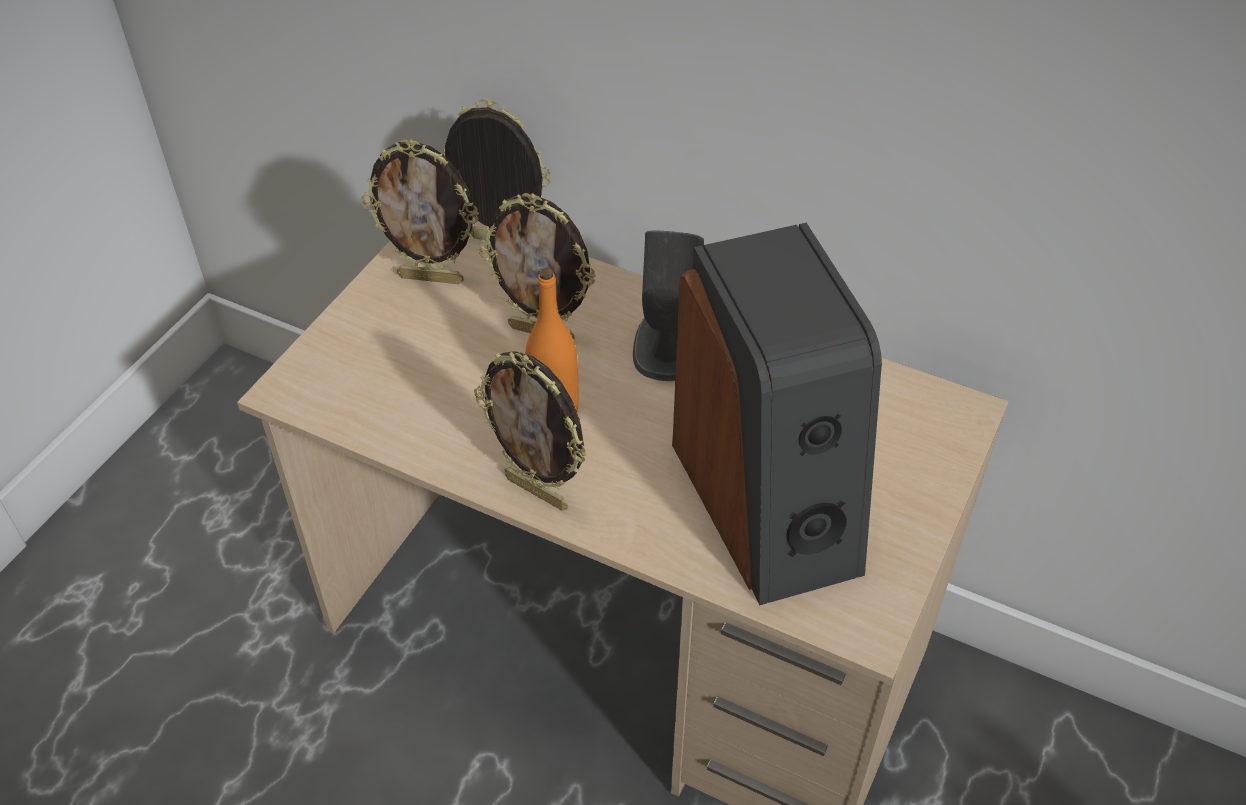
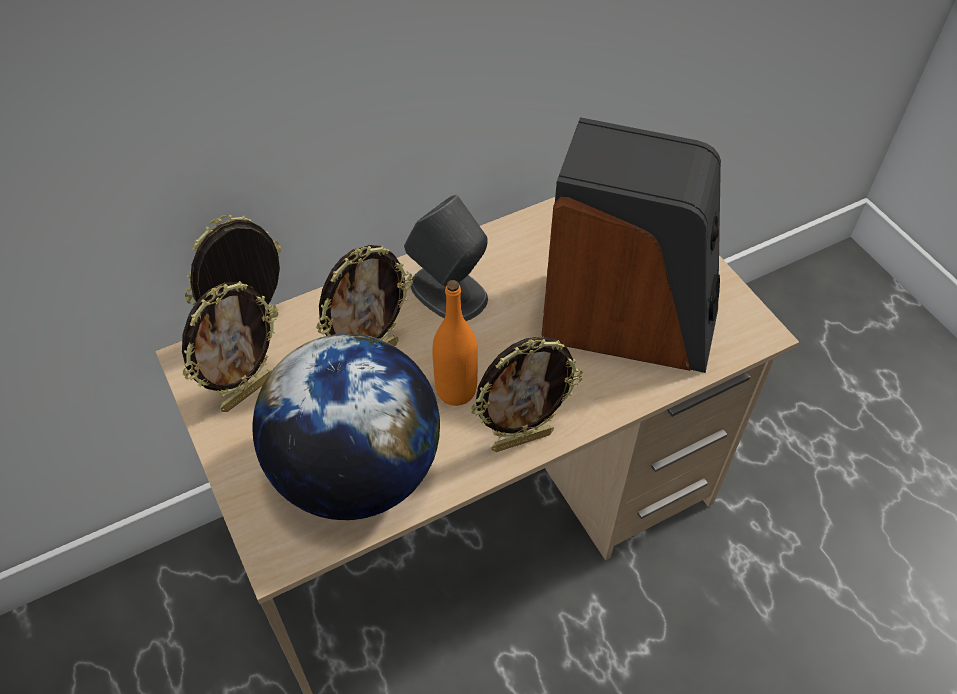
camera: 55 degrees left, 5 degrees up
none -> globe [252,334,440,520]

